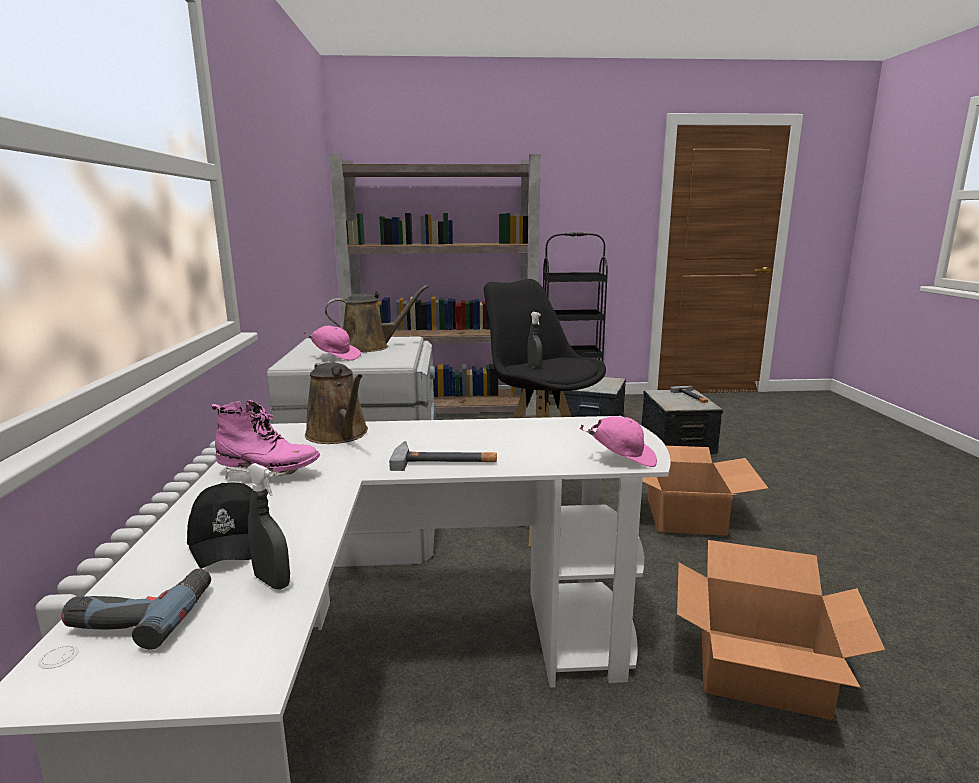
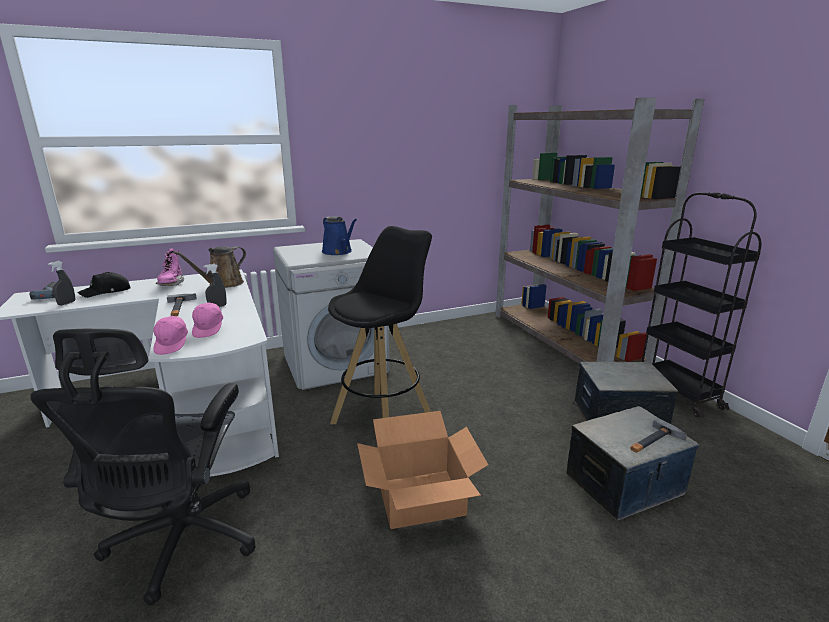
camera: 70 degrees right, 5 degrees up
pink cap [303,326,361,361] -> pink cap moved to [192,301,223,338]
brown watering can [325,285,429,352] -> blue watering can [322,216,357,255]
grey spray bottle [527,312,543,368] -> grey spray bottle moved to [204,264,227,307]
cardboard box [677,540,885,720] -> office chair [30,329,255,605]

